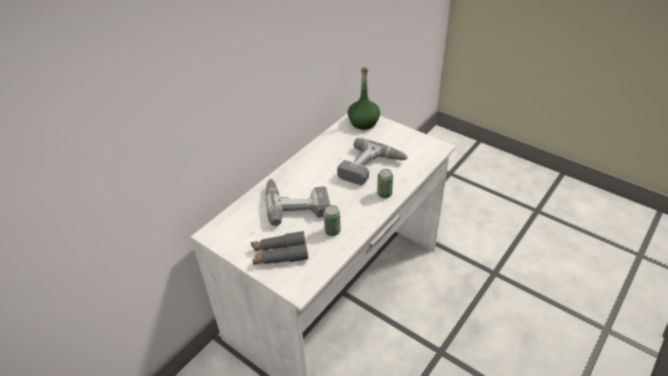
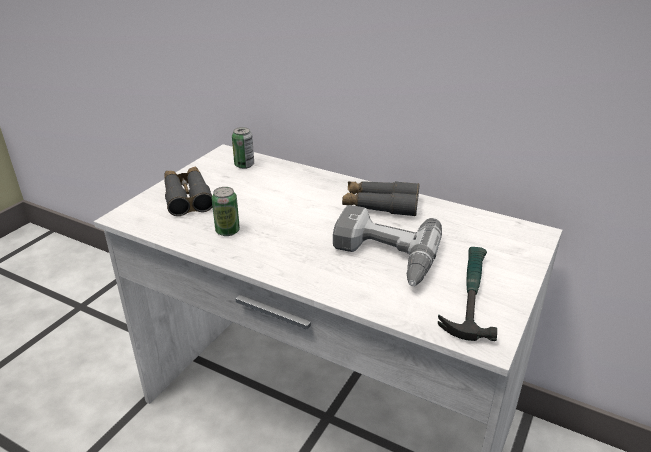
camera: 80 degrees right, 10 degrees down
power drill [265,179,330,226] -> none
green bottle [348,67,380,130] -> none
can [377,169,393,198] -> can moved to [232,127,254,169]
none -> grey binoculars [342,181,420,217]
none -> hammer [438,247,497,341]

